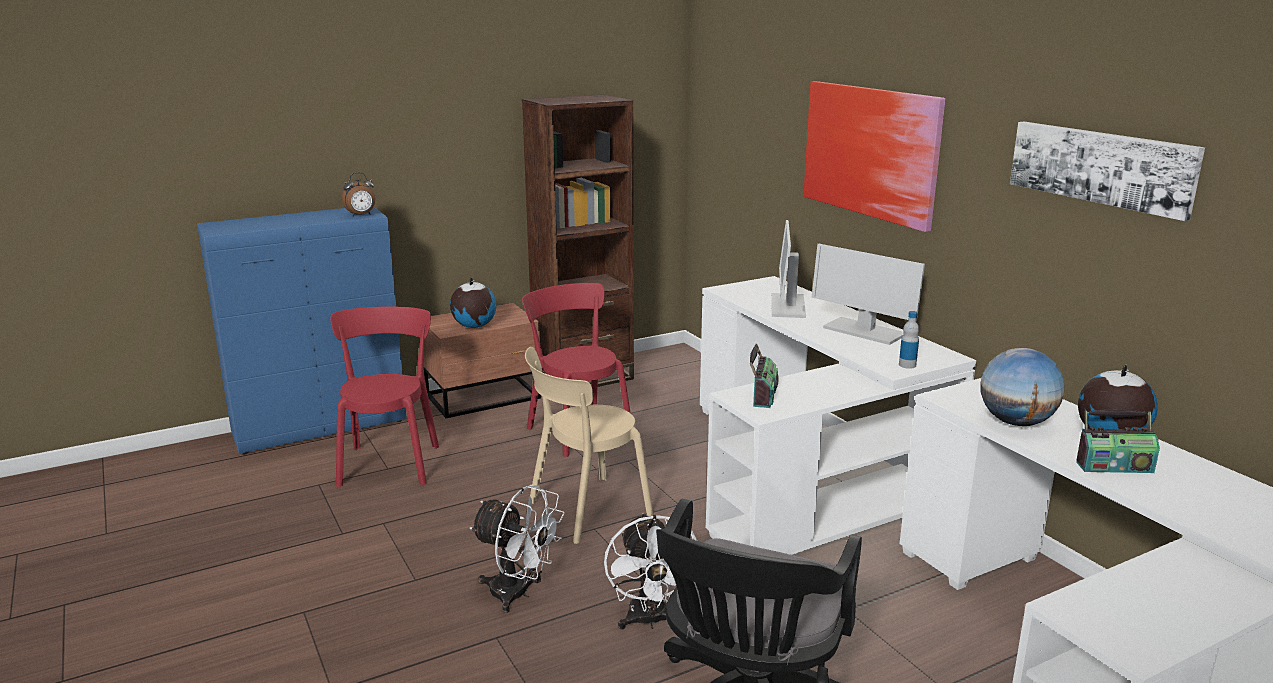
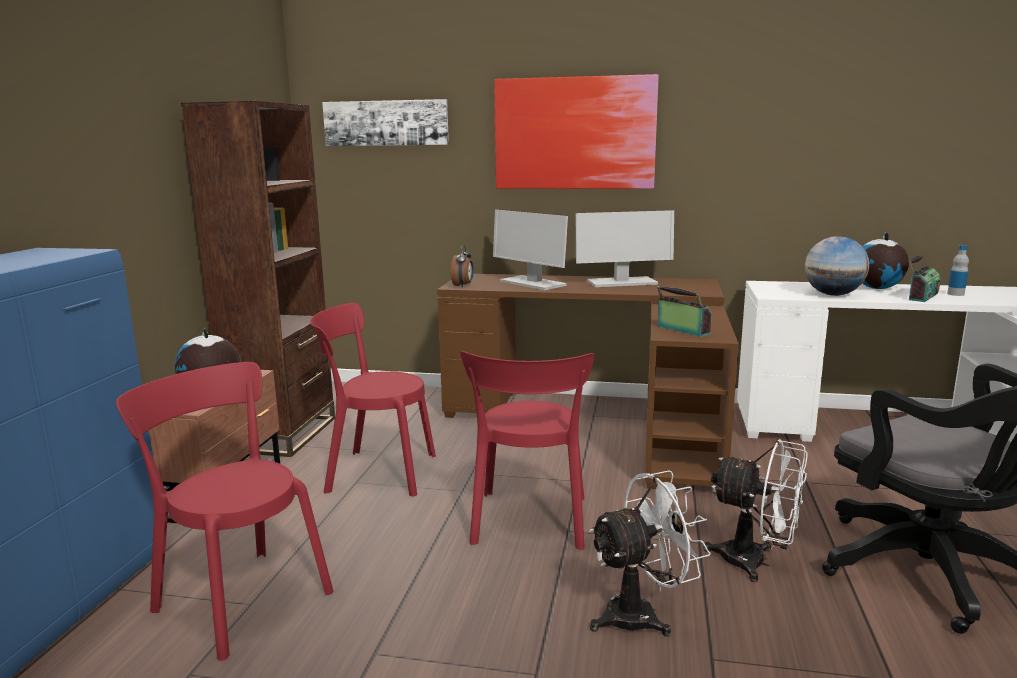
camera: 50 degrees left, 5 degrees down
alarm clock [342,172,375,216] -> alarm clock moved to [451,245,474,287]
beige chair [525,347,653,544] -> red chair [460,351,594,550]
white desk [700,276,976,555] -> brown desk [437,274,739,494]
bottle [899,311,919,369] -> bottle moved to [947,245,969,296]
picture [1010,122,1205,221] -> picture moved to [322,99,449,146]

